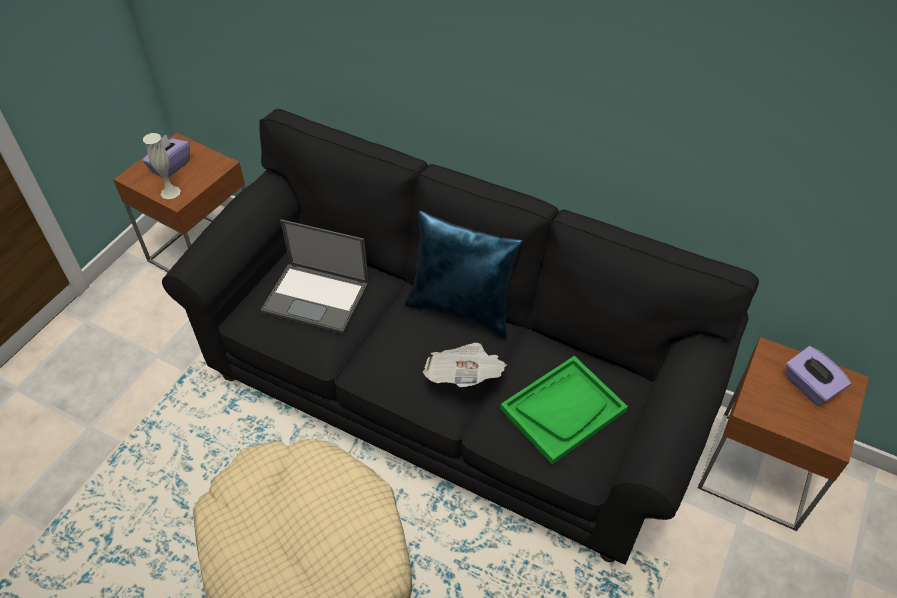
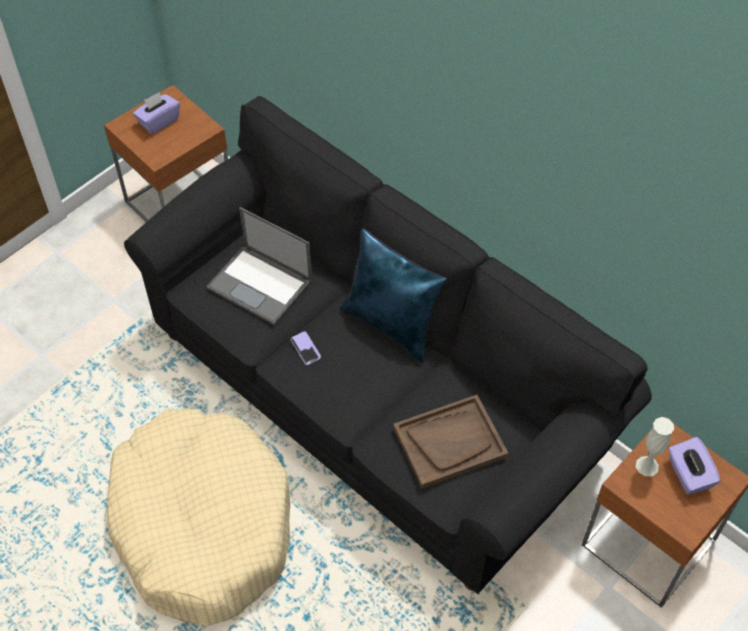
camera: 15 degrees right, 5 degrees up
white vase [143,133,181,199] -> white vase moved to [636,417,674,476]
newspaper [423,343,507,387] -> none
green tray [500,356,628,465] -> brown tray [393,395,508,489]
none -> phone [291,331,321,365]

